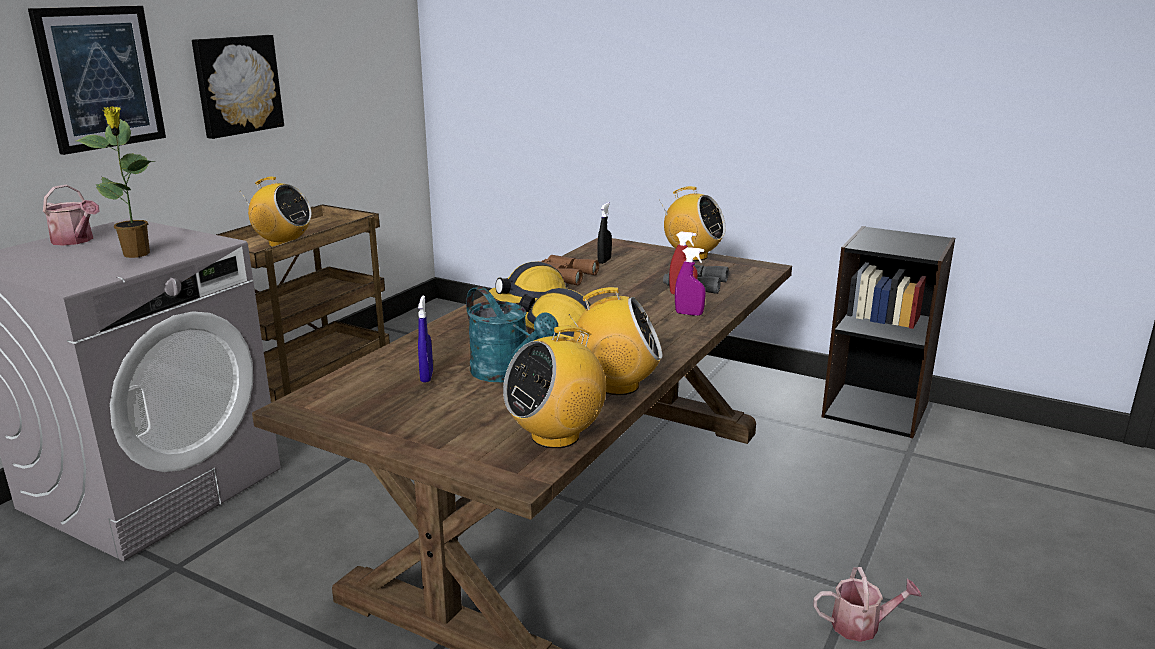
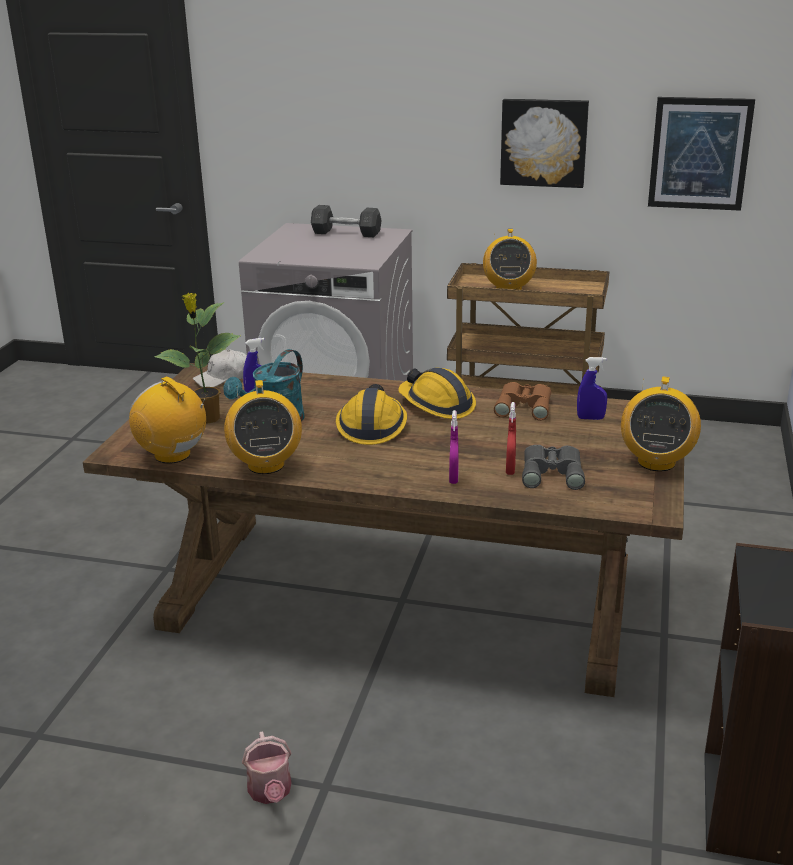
camera: 75 degrees right, 5 degrees up
picture [28,6,166,155] -> picture moved to [648,97,755,211]
watering can [43,185,100,246] -> grey dumbbell [311,205,382,237]
potted plant [77,106,156,258] -> potted plant moved to [154,293,240,424]
black spray bottle [598,202,612,264] -> blue spray bottle [577,357,607,420]
none -> white cap [193,349,247,387]

